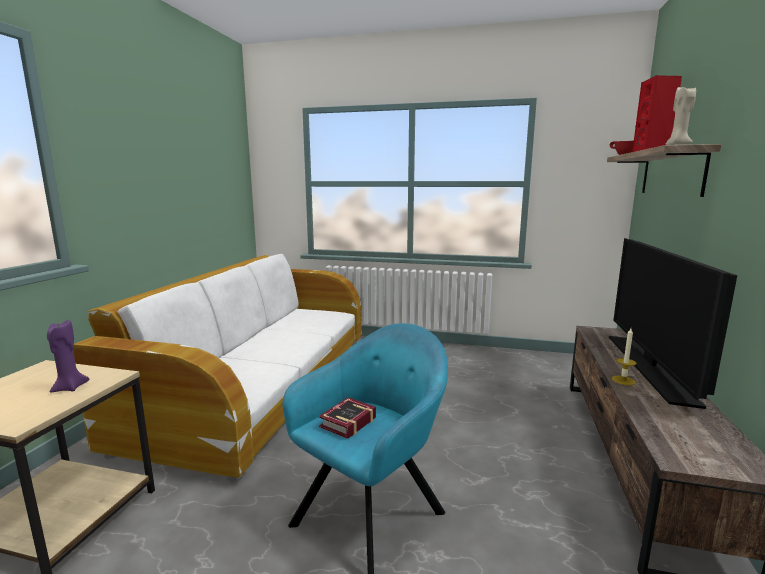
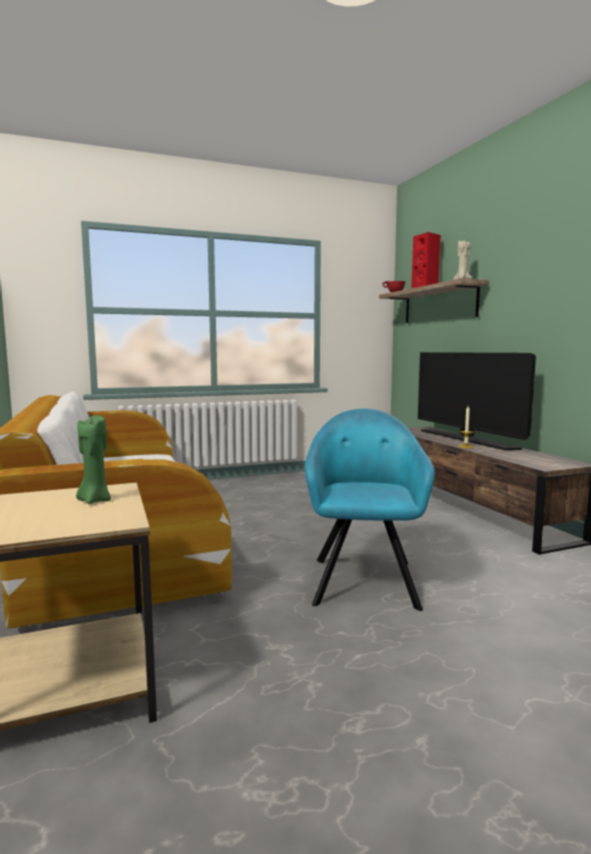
camera: 35 degrees left, 5 degrees down
purple candle [47,320,90,392] -> green candle [76,415,111,504]
book [319,397,376,439] -> none

